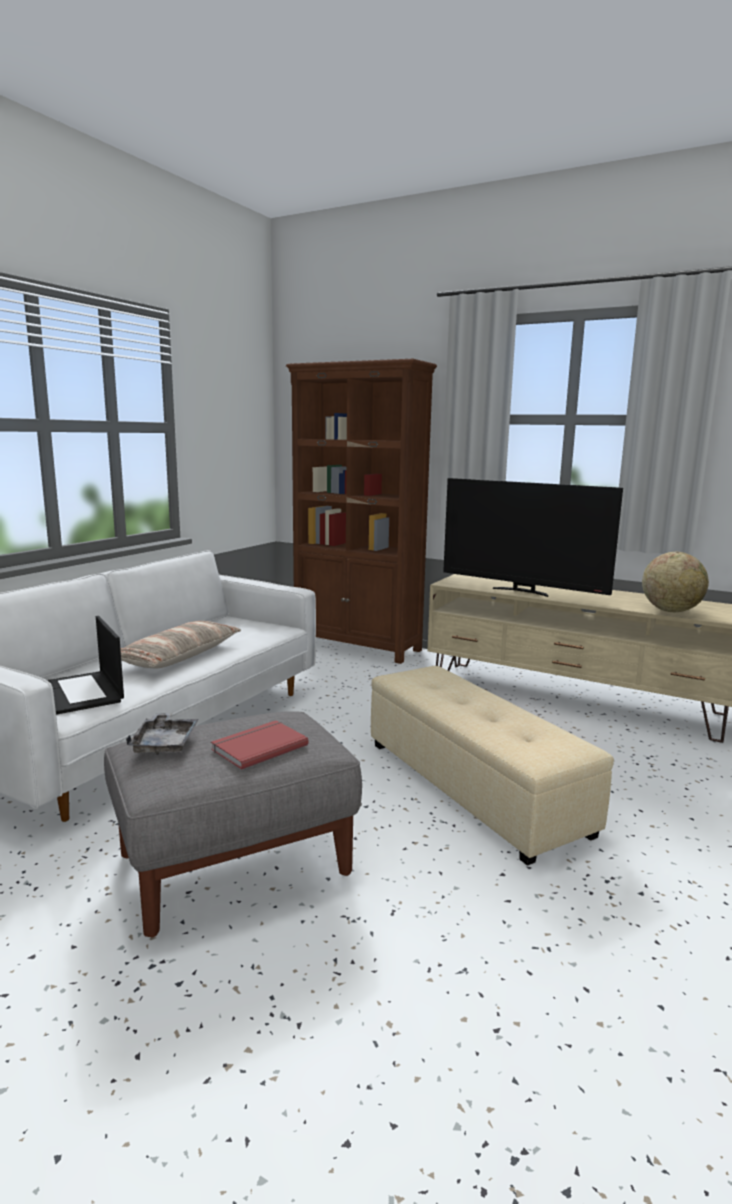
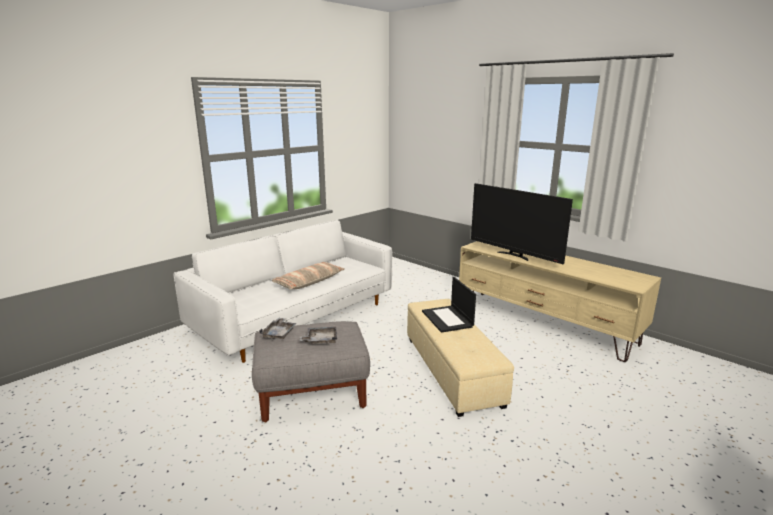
camera: 15 degrees right, 5 degrees up
laptop [47,616,124,715] -> laptop moved to [422,277,476,333]
red book [211,721,308,770] -> grey tray [299,327,337,344]
brown bookcase [286,359,437,664] -> none
globe [642,552,709,612] -> none

